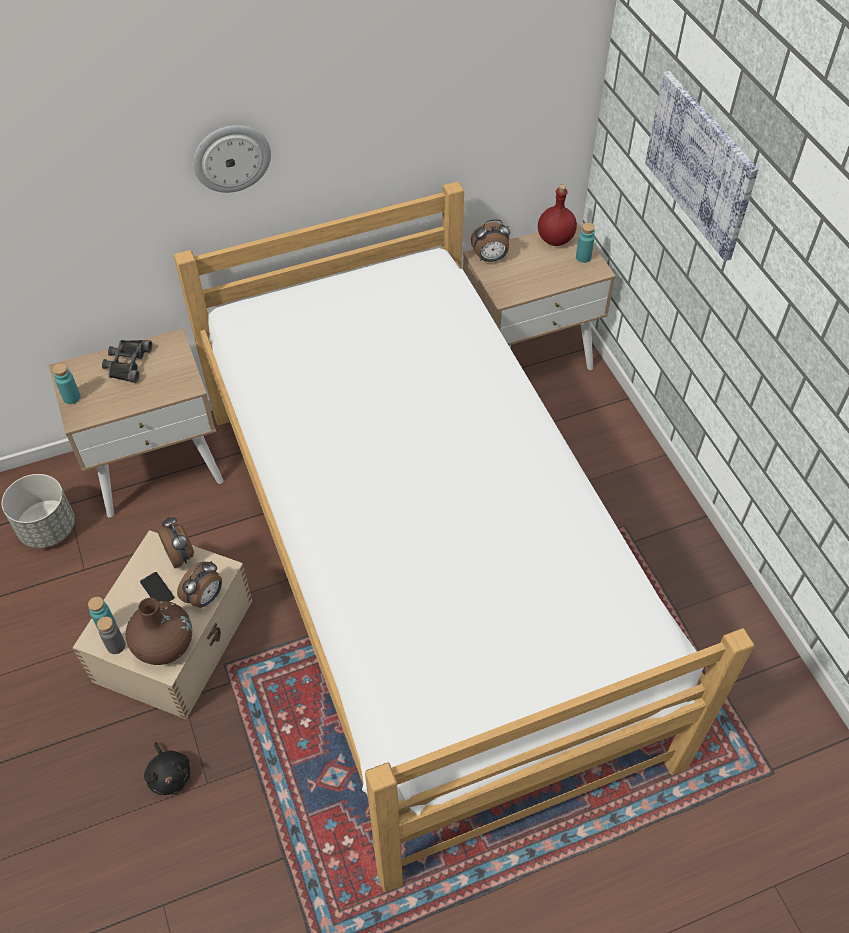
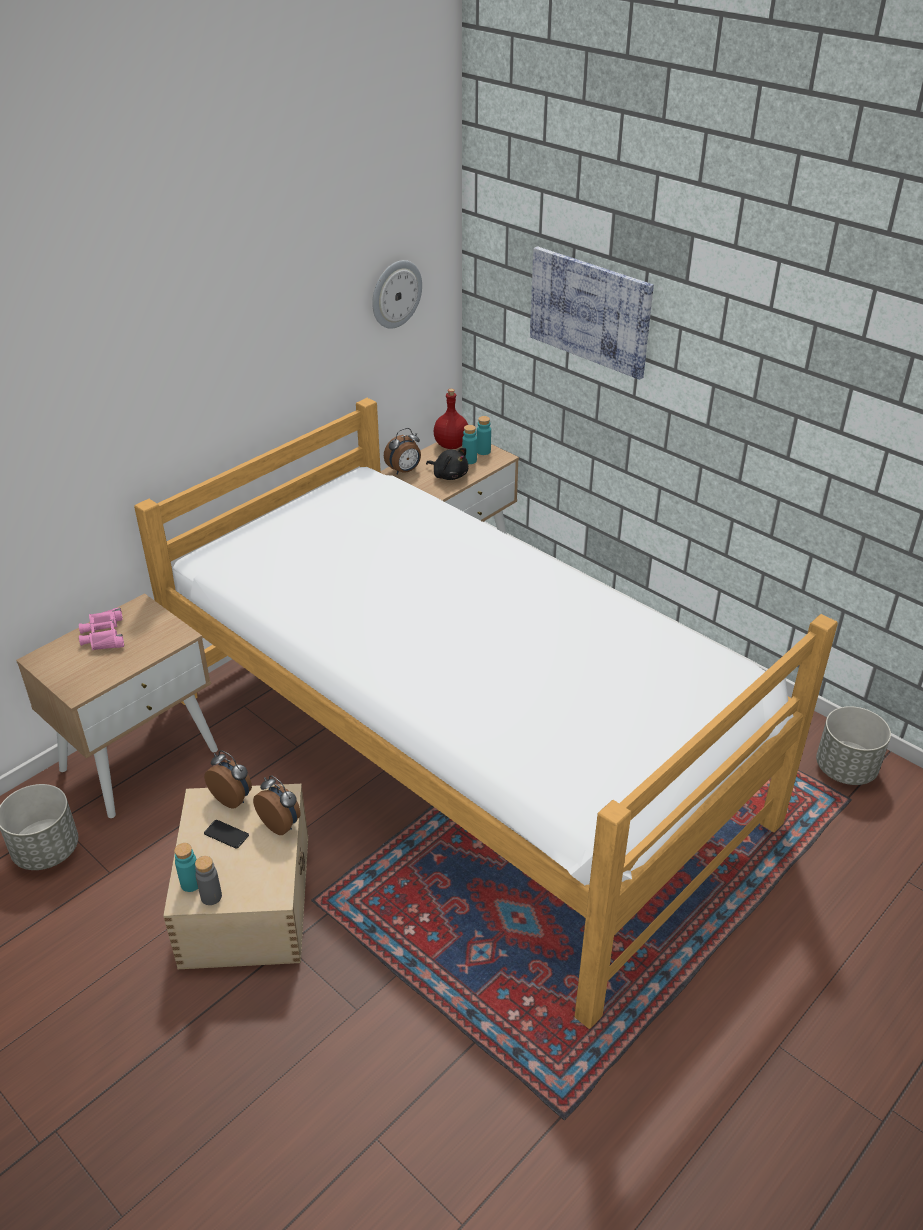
camera: 25 degrees left, 15 degrees down
turquoise bottle [52,363,81,404] -> turquoise bottle moved to [462,425,477,464]
black binoculars [102,340,152,383] -> pink binoculars [79,608,124,650]
brown vase [126,598,192,665] -> none
black plush toy [144,742,190,795] -> black plush toy moved to [426,448,468,480]
alarm clock [177,561,222,608] -> alarm clock turned 60 degrees counterclockwise [253,775,300,835]
wall clock [193,125,271,193] -> wall clock moved to [372,260,422,329]
none -> grey planter [816,706,891,785]

